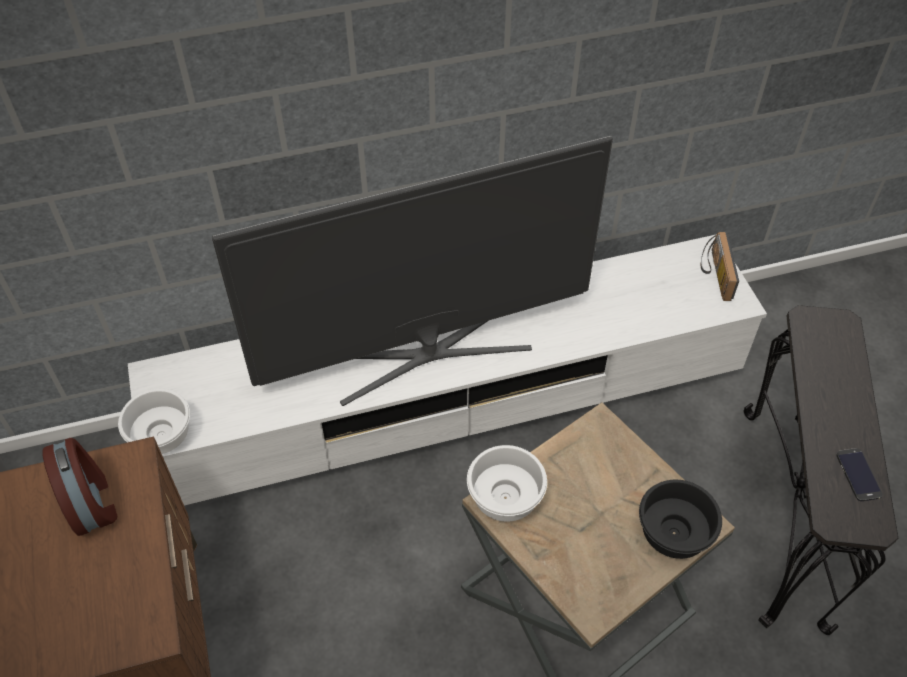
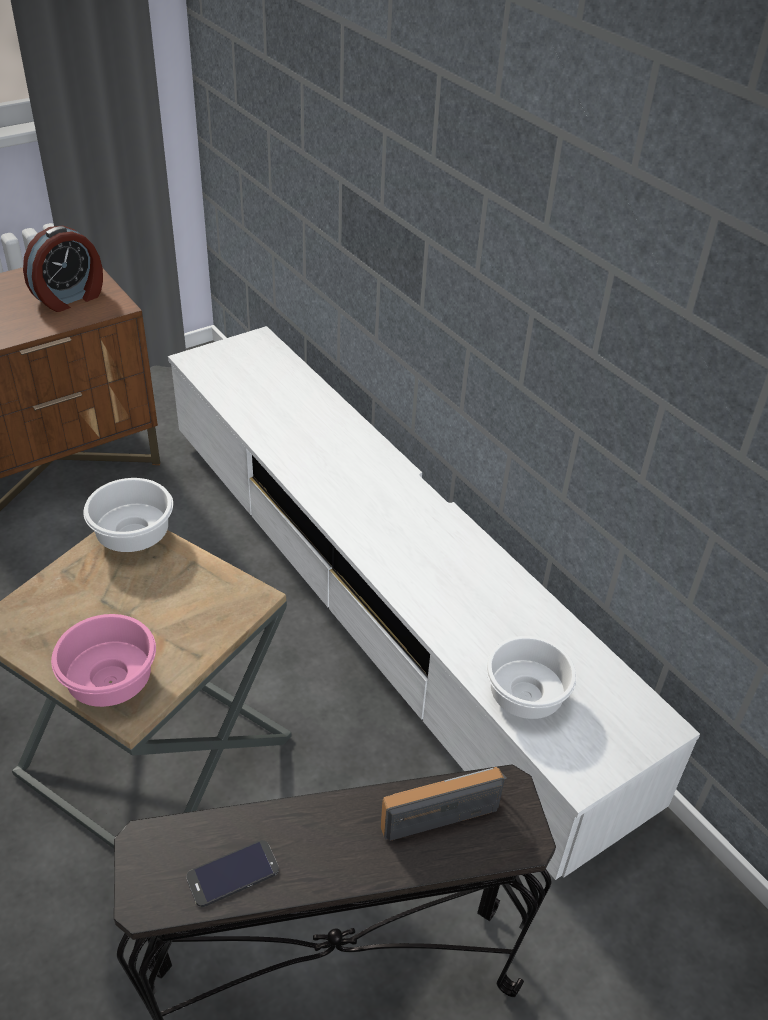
camera: 70 degrees right, 10 degrees down
white bowl [118,389,190,454] -> white bowl moved to [486,636,577,719]
television [212,136,613,406] -> none
black bowl [639,479,722,559] -> pink bowl [51,614,156,707]
radio [701,232,739,301] -> radio moved to [381,767,507,841]

